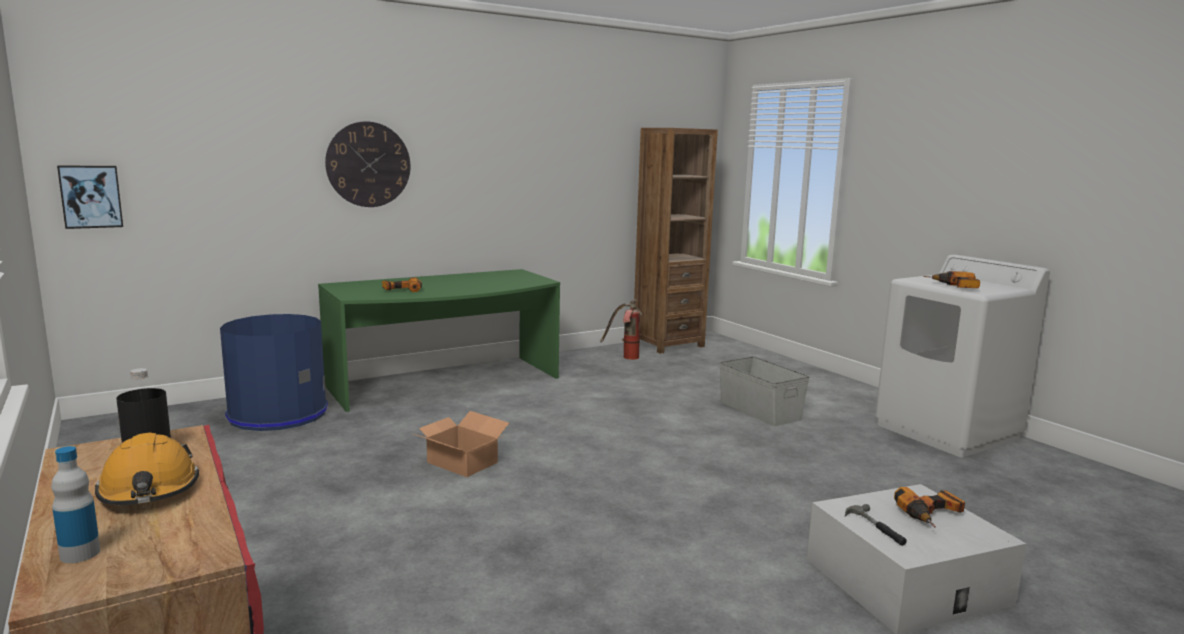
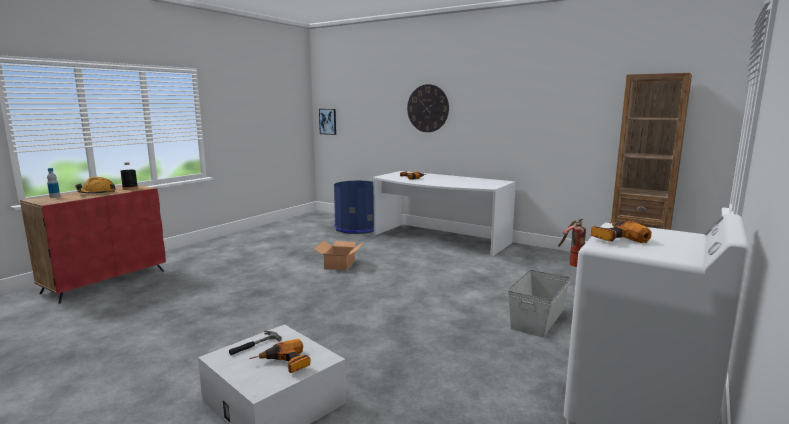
camera: 65 degrees right, 0 degrees up
green desk [318,269,560,412] -> white desk [373,171,516,257]

